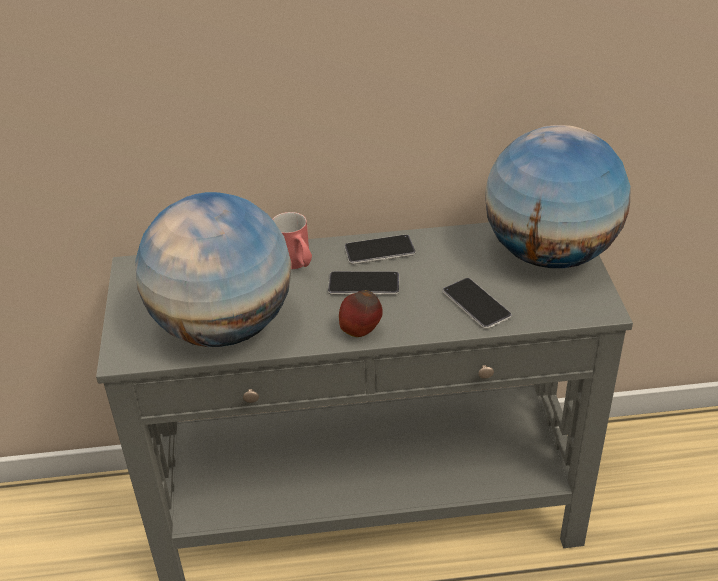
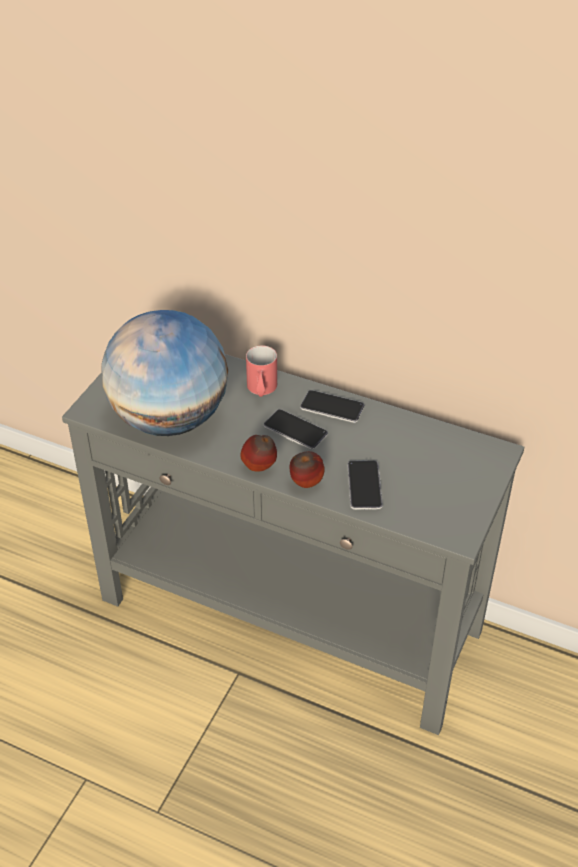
camera: 30 degrees right, 5 degrees up
globe [485,125,630,268] -> none
none -> apple [290,451,325,488]

